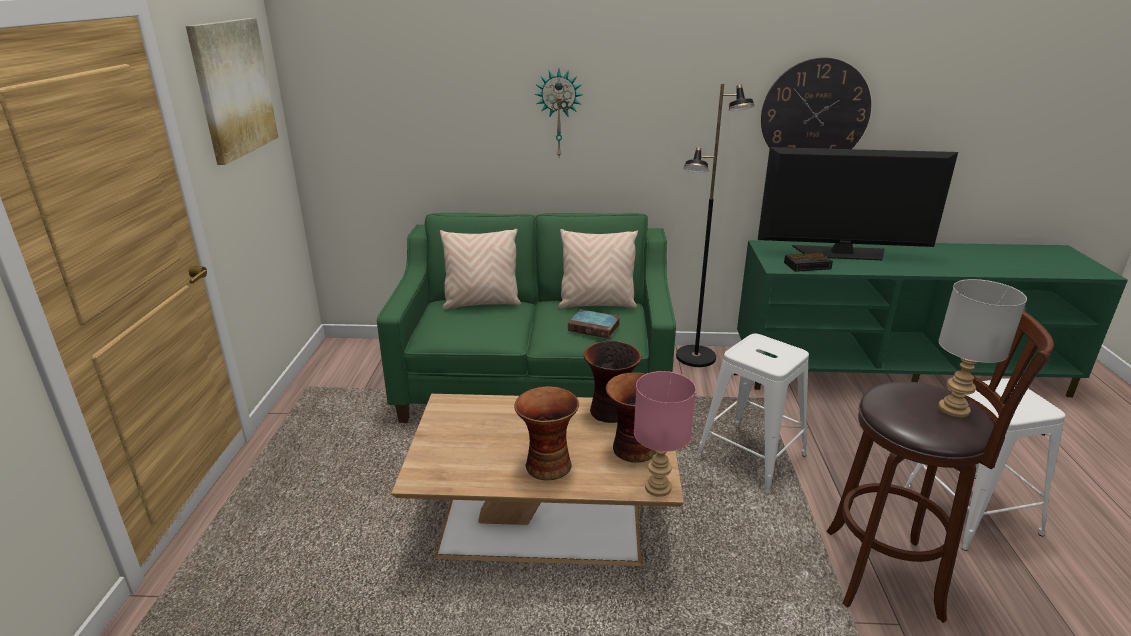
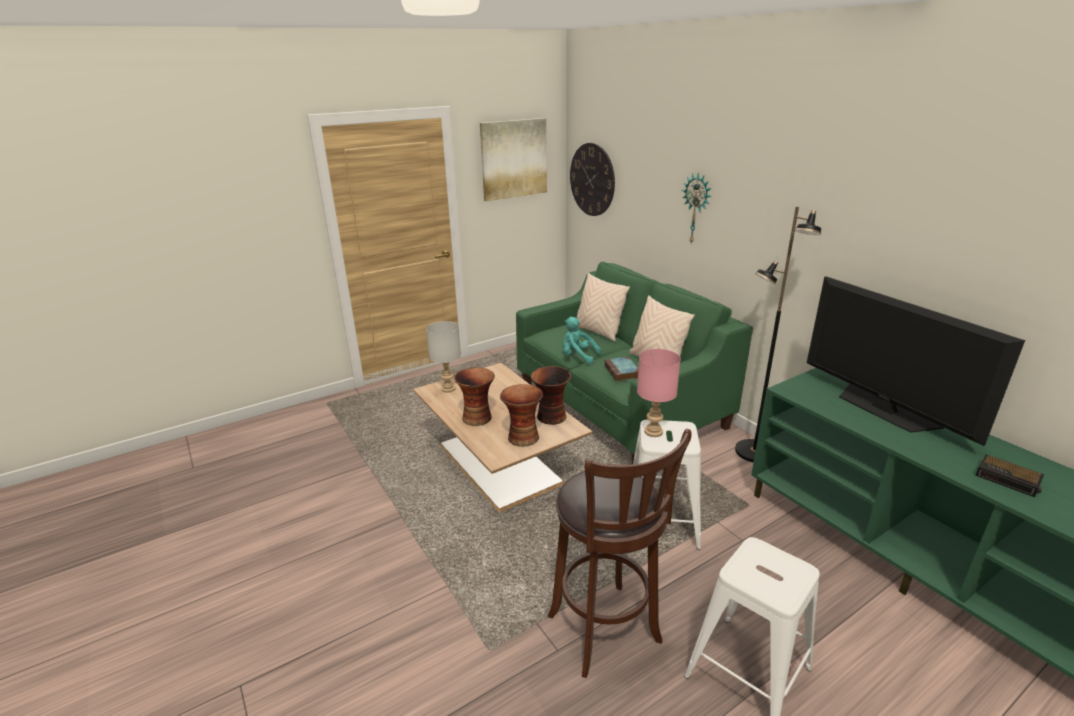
camera: 55 degrees right, 0 degrees up
pink table lamp [634,371,696,497] -> pink table lamp moved to [637,349,681,437]
wall clock [761,58,871,149] -> wall clock moved to [570,143,615,216]
alarm clock [784,253,833,272] -> alarm clock moved to [975,455,1044,497]
grey table lamp [938,279,1027,418] -> grey table lamp moved to [426,321,461,392]
none -> turquoise plush toy [563,317,601,364]

